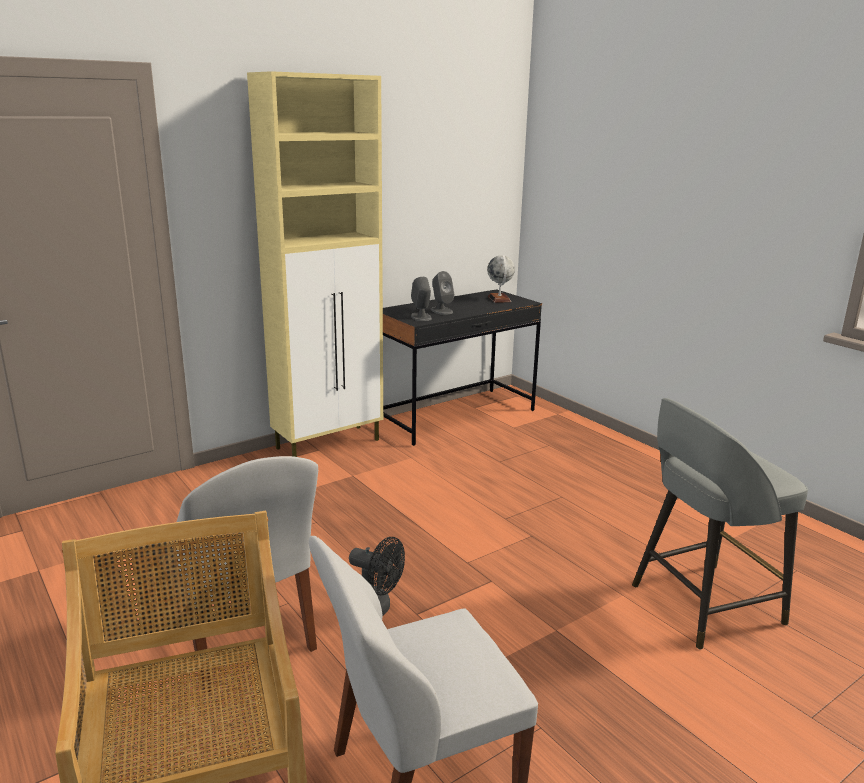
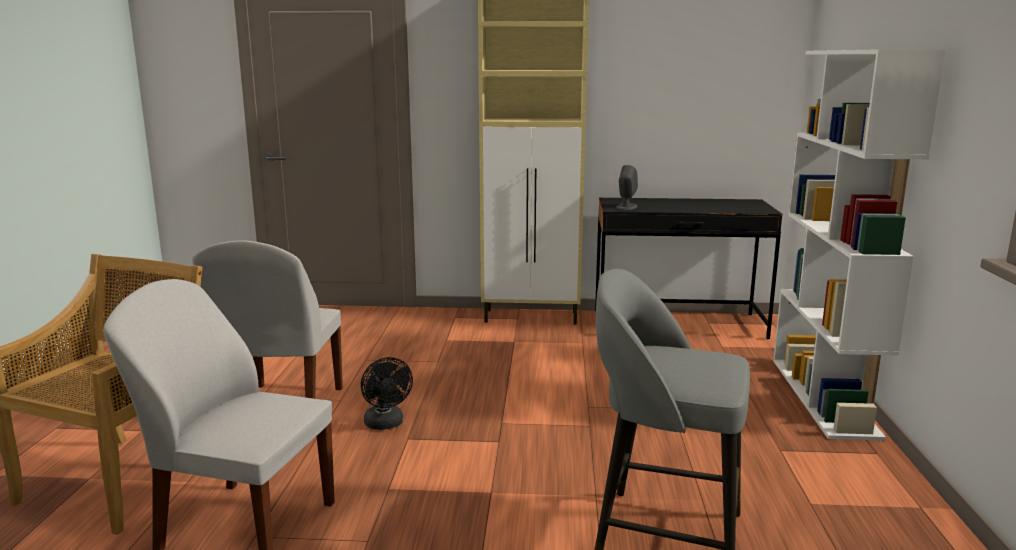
camera: 40 degrees right, 5 degrees down
grey speaker [431,271,454,315] -> none
globe [487,255,515,303] -> none
none -> white bookcase [773,49,946,441]

